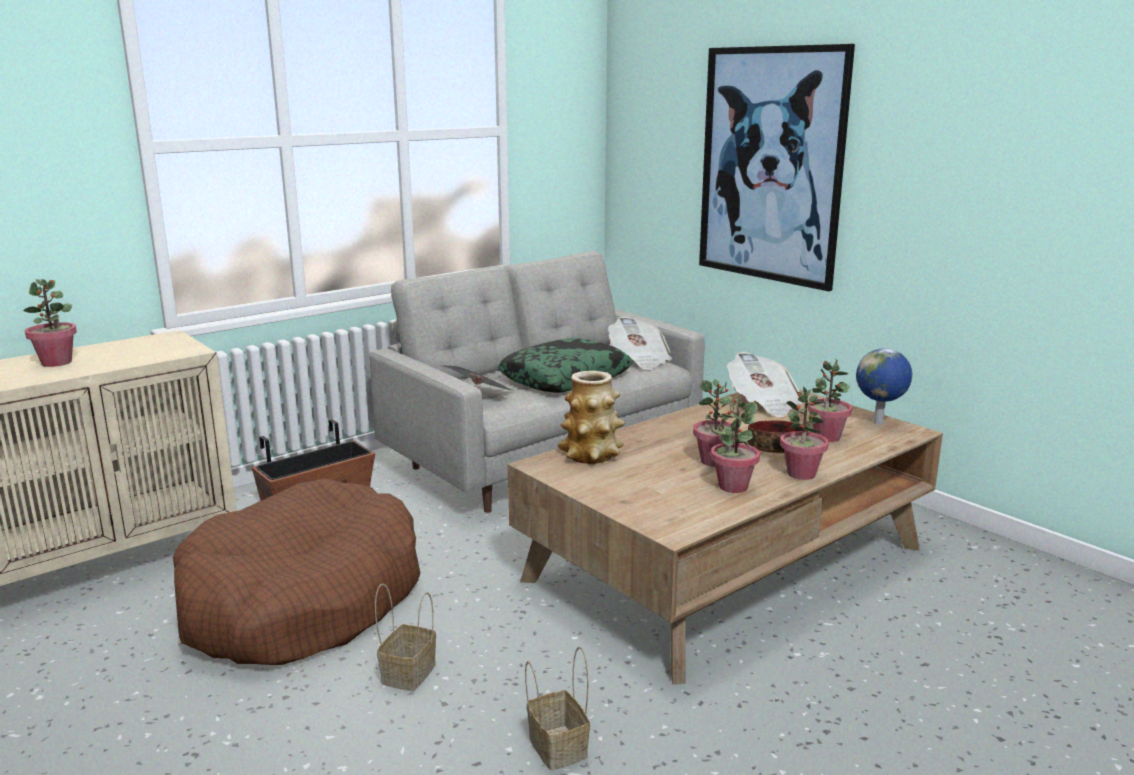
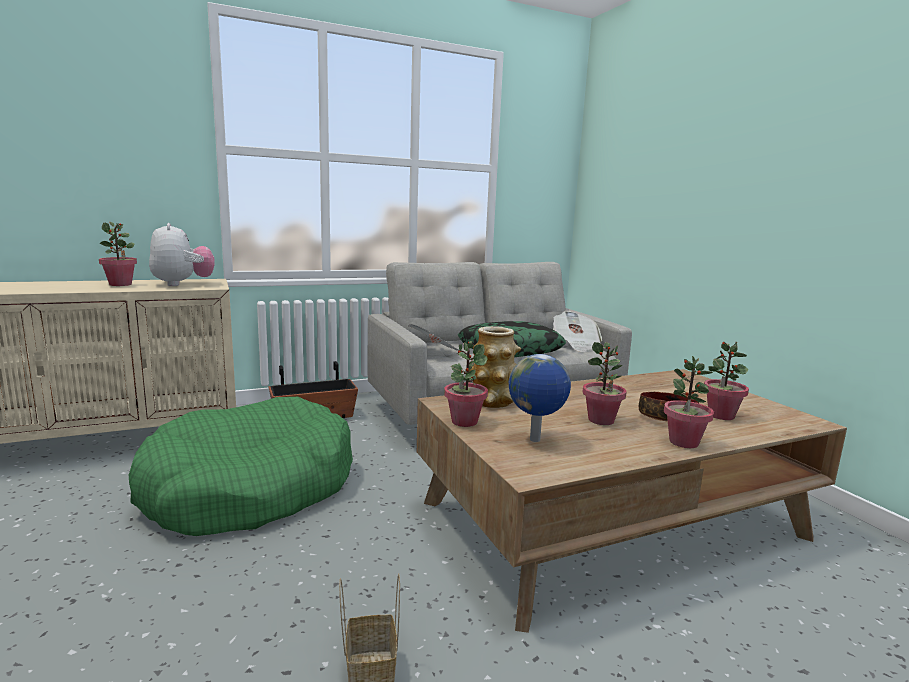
camera: 15 degrees right, 5 degrees down
brown dog bed [173,478,421,665] -> green dog bed [129,397,353,536]
basket [375,583,436,691] -> none
picture [699,44,855,291] -> none
potted plant [711,399,760,493] -> potted plant moved to [444,341,488,427]
newspaper [727,352,804,417] -> none
globe [856,348,912,425] -> globe moved to [509,354,571,442]
none -> plush toy [149,223,215,286]

